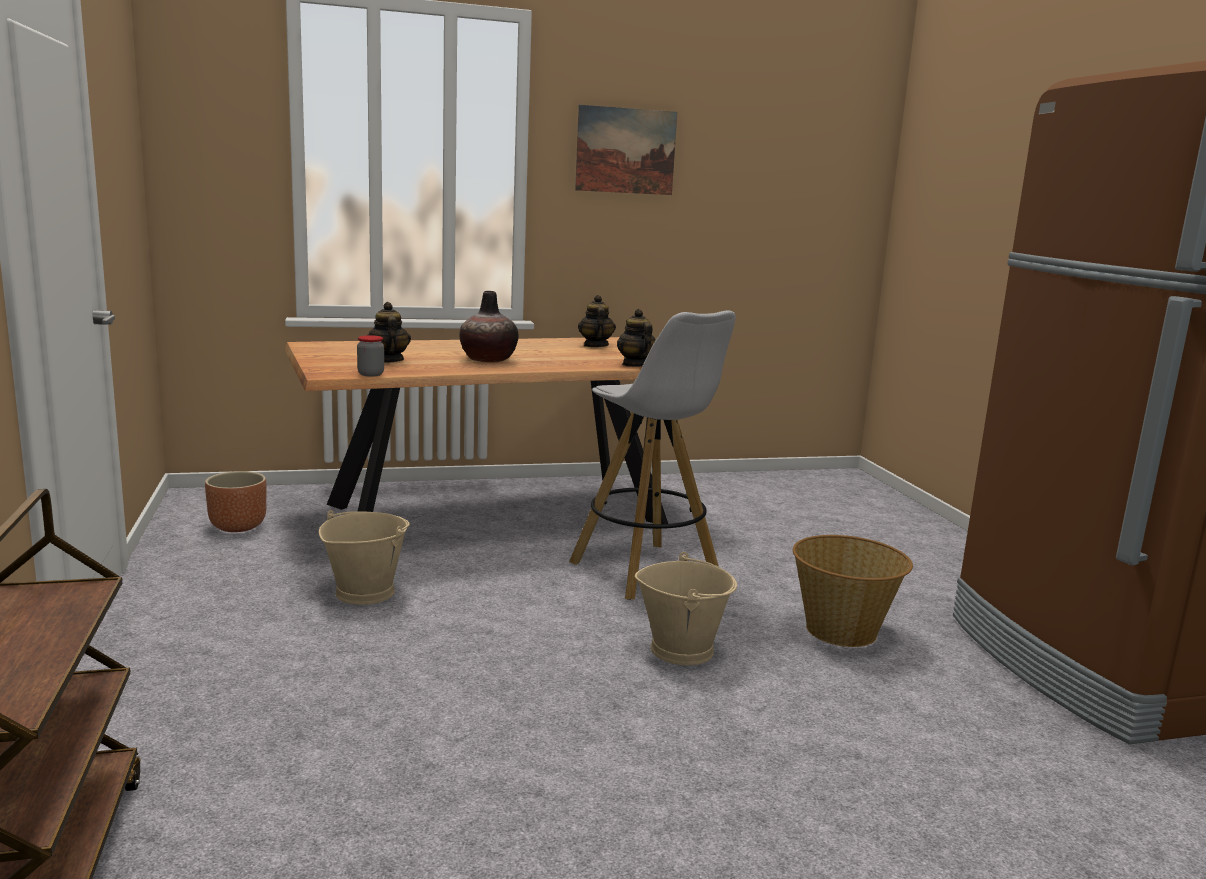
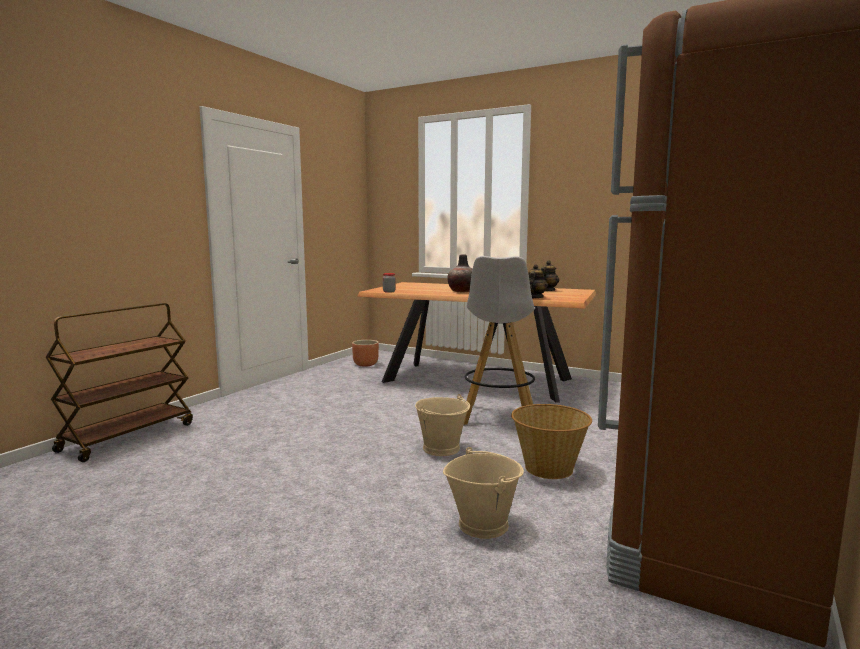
camera: 45 degrees right, 5 degrees down
beige bucket [319,510,410,605] -> beige bucket moved to [443,447,524,539]
teapot [367,302,411,363] -> none
picture [575,105,677,195] -> none

